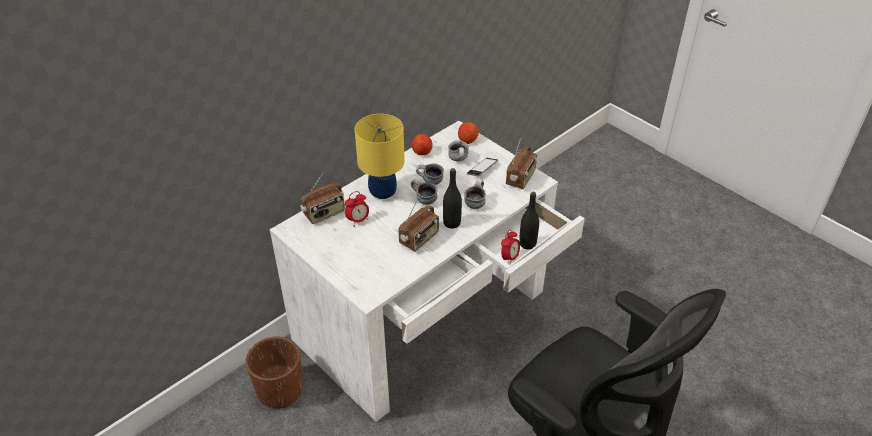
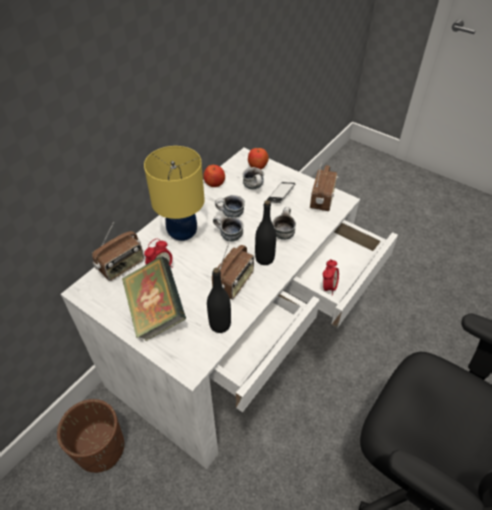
camera: 10 degrees left, 5 degrees up
black bottle [519,192,539,250] -> black bottle moved to [207,268,231,333]
none -> book [122,256,186,341]

